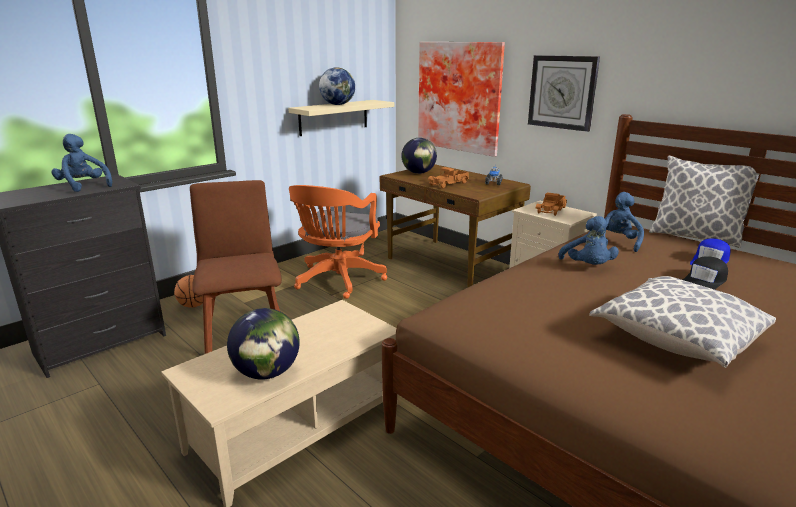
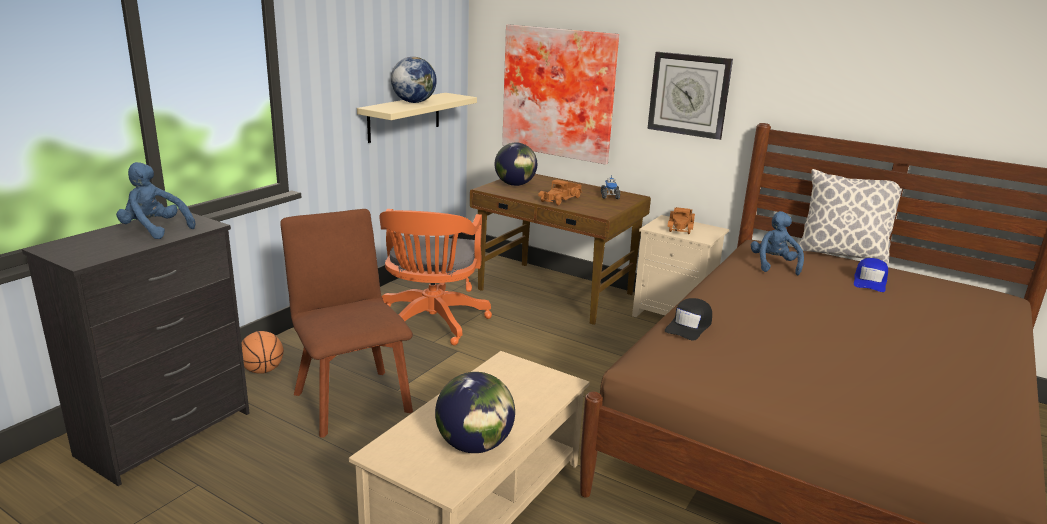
camera: 15 degrees left, 0 degrees up
blue plush toy [558,216,619,265] -> none
pillow [589,276,776,368] -> none
black cap [683,256,728,290] -> black cap moved to [665,298,712,340]

